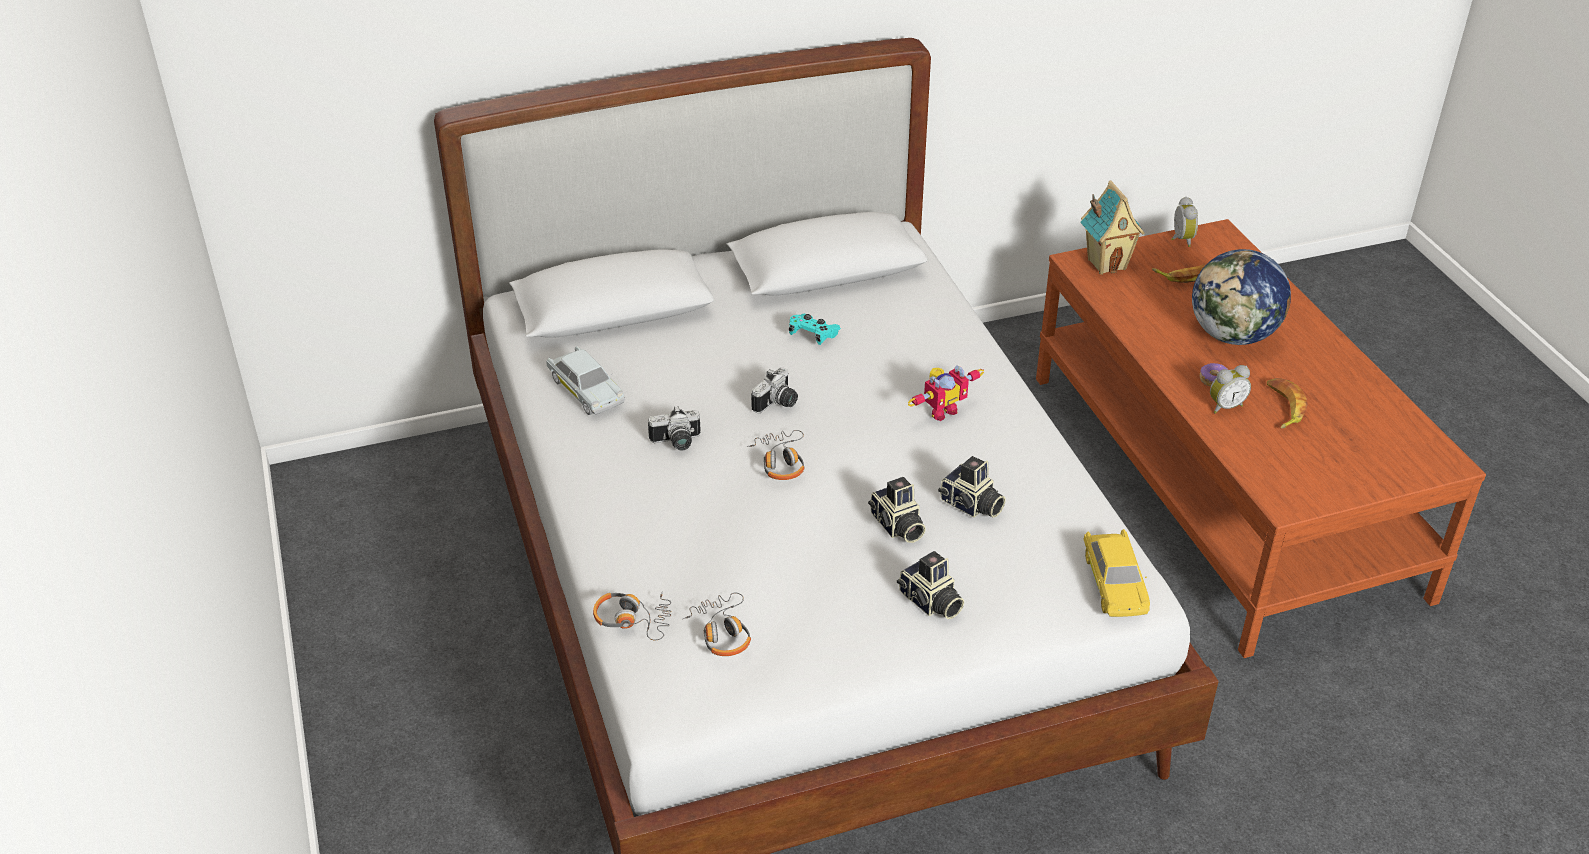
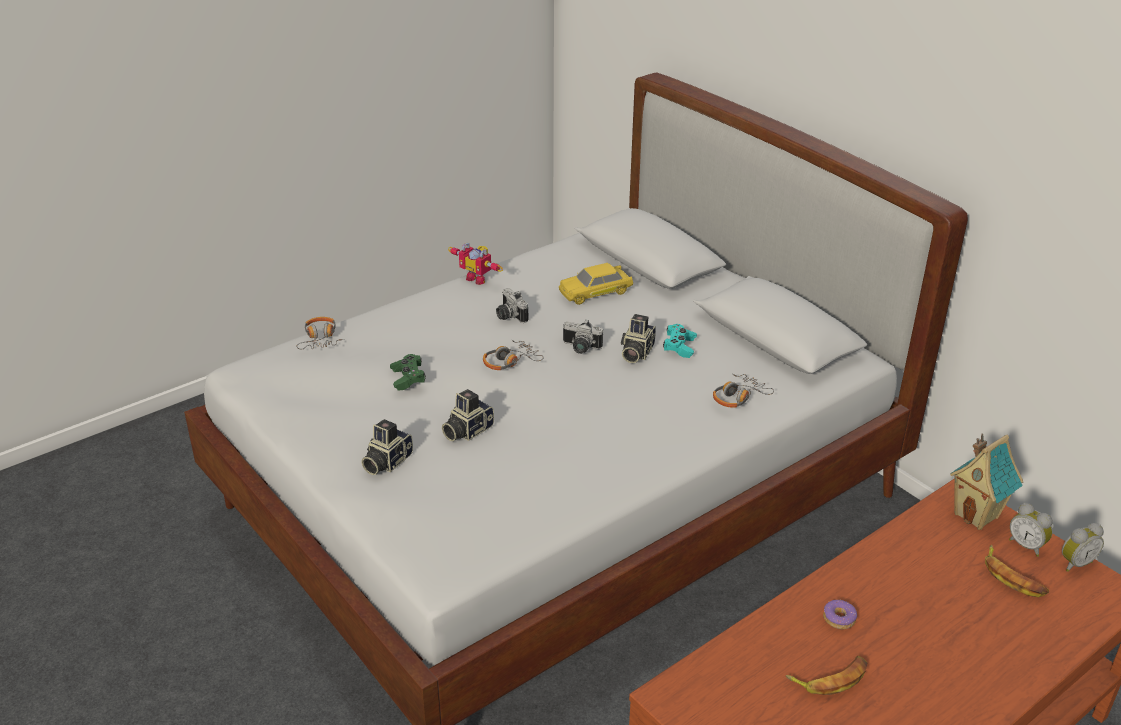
camera: 70 degrees right, 5 degrees down
white toy car [546,346,625,415] -> none
headphones [682,593,751,656] -> headphones moved to [713,374,774,408]
toy robot [908,365,984,421] -> toy robot moved to [448,242,503,285]
camera [938,456,1006,518] -> camera moved to [621,314,656,363]
yellow toy car [1084,529,1150,617] -> yellow toy car moved to [559,263,633,305]
globe [1192,249,1291,345] -> none
alarm clock [1210,365,1251,414] -> alarm clock moved to [1009,503,1053,557]
none -> green game controller [390,354,426,391]

